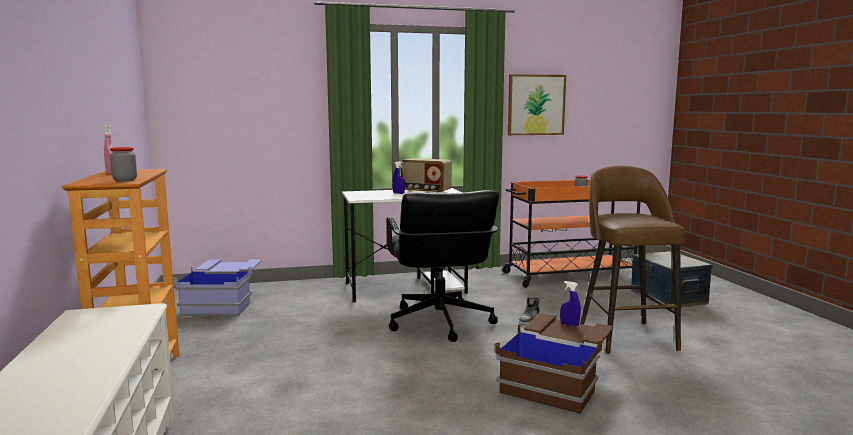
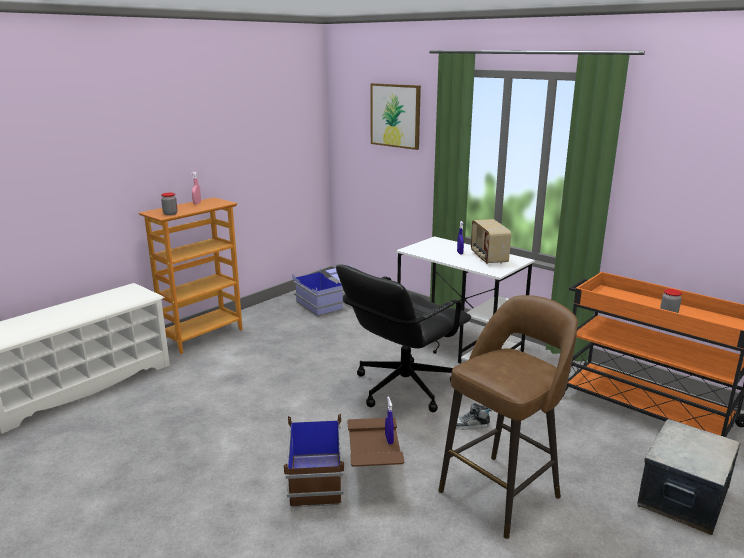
camera: 55 degrees right, 10 degrees up
picture [508,74,566,135] -> picture moved to [371,83,421,150]

